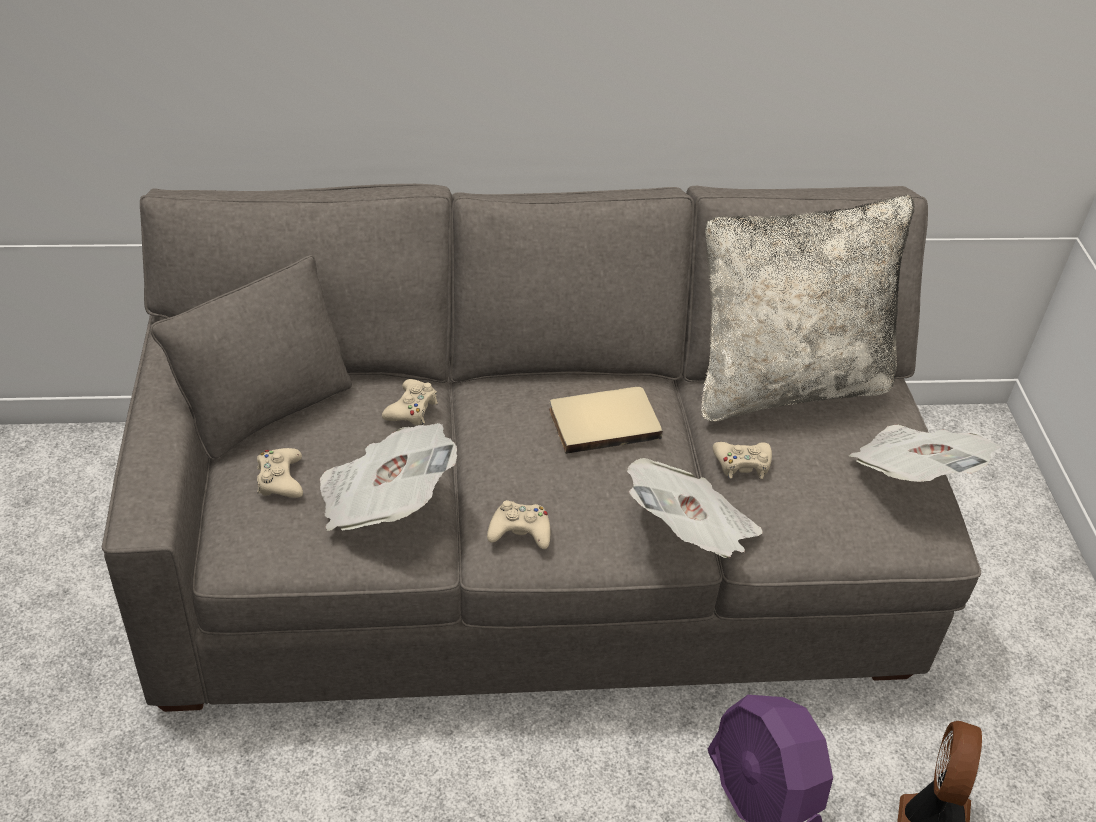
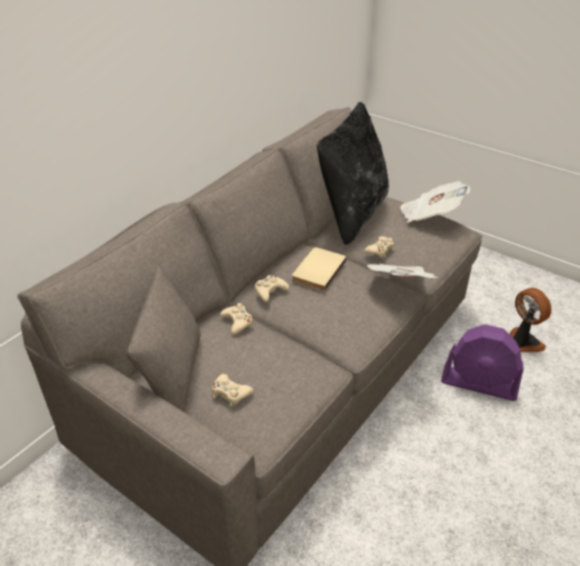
camera: 45 degrees left, 5 degrees down
newspaper [320,423,457,531] -> none
beige game controller [487,500,551,549] -> beige game controller moved to [255,275,289,302]
beige pillow [701,194,915,422] -> black pillow [317,102,389,245]

